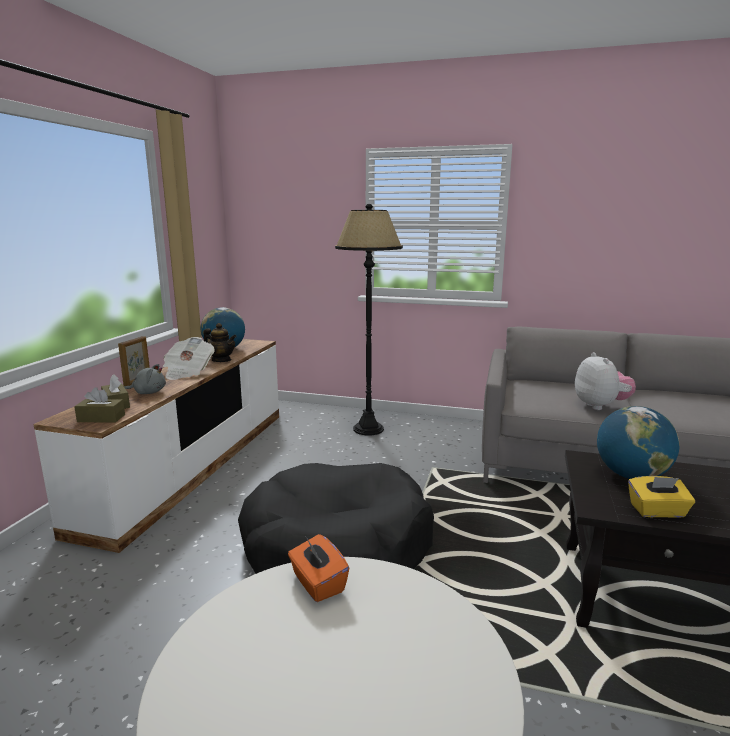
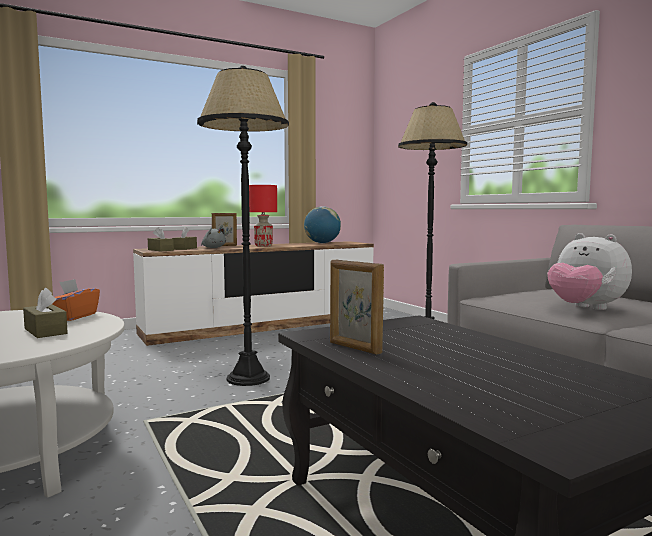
camera: 45 degrees right, 10 degrees down
newspaper [163,337,215,380] -> red table lamp [249,185,277,247]
teapot [203,323,237,362] -> none
black dog bed [238,463,434,574] -> black floor lamp [197,66,289,386]
plush toy [575,352,636,410] -> plush toy turned 105 degrees clockwise [547,233,632,310]
globe [597,406,680,479] -> none
yellow tissue box [628,476,695,518] -> picture frame [330,260,384,355]
none -> brown tissue box [23,288,68,338]

